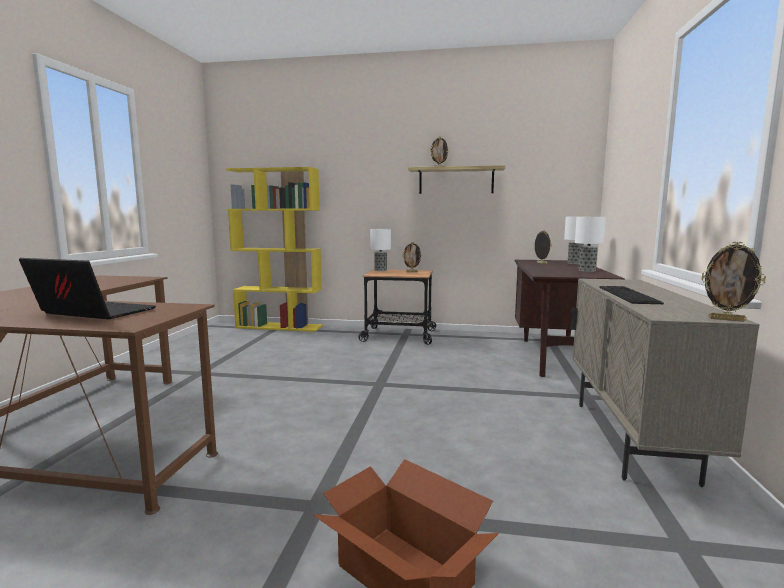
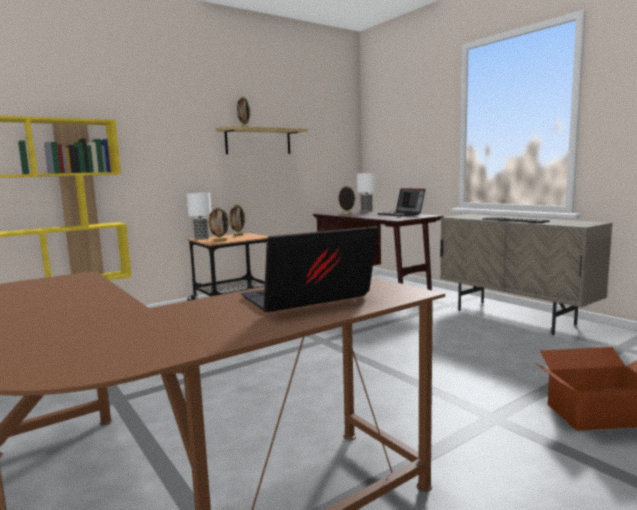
camera: 45 degrees left, 0 degrees up
table lamp [575,217,606,272] -> laptop [377,188,425,216]
picture frame [701,242,766,322] -> picture frame moved to [207,207,230,242]

